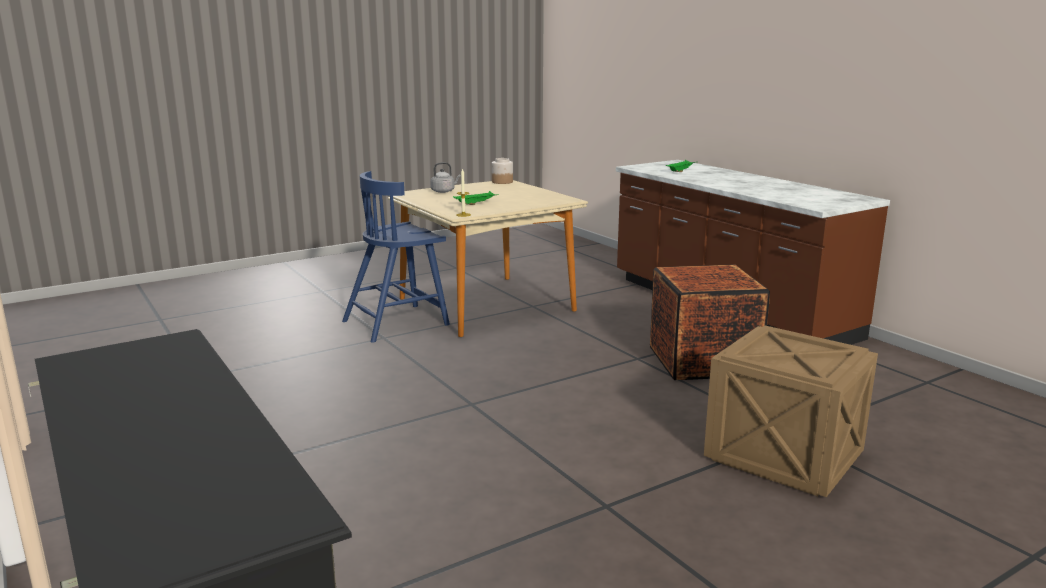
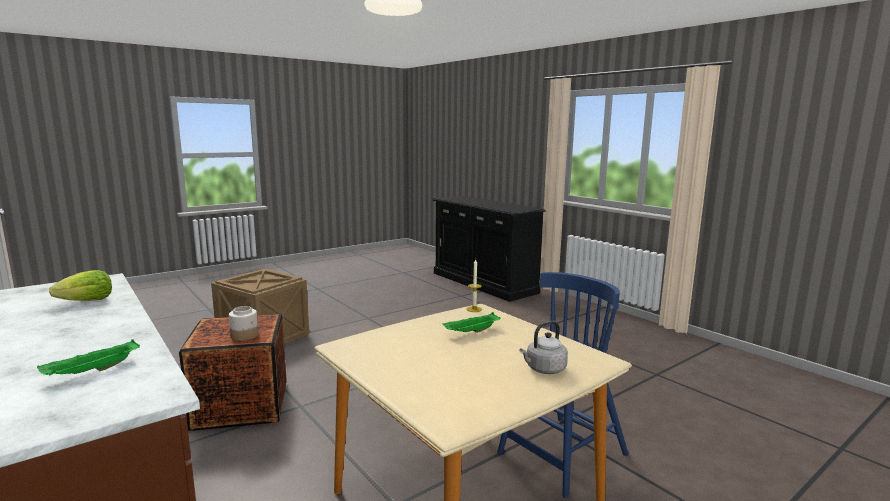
camera: 175 degrees right, 5 degrees down
jar [492,158,513,184] -> jar moved to [229,306,258,341]
none -> lettuce [49,270,112,301]

